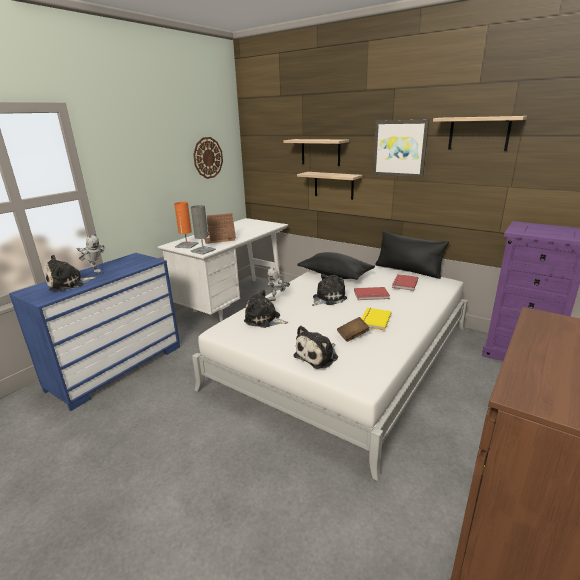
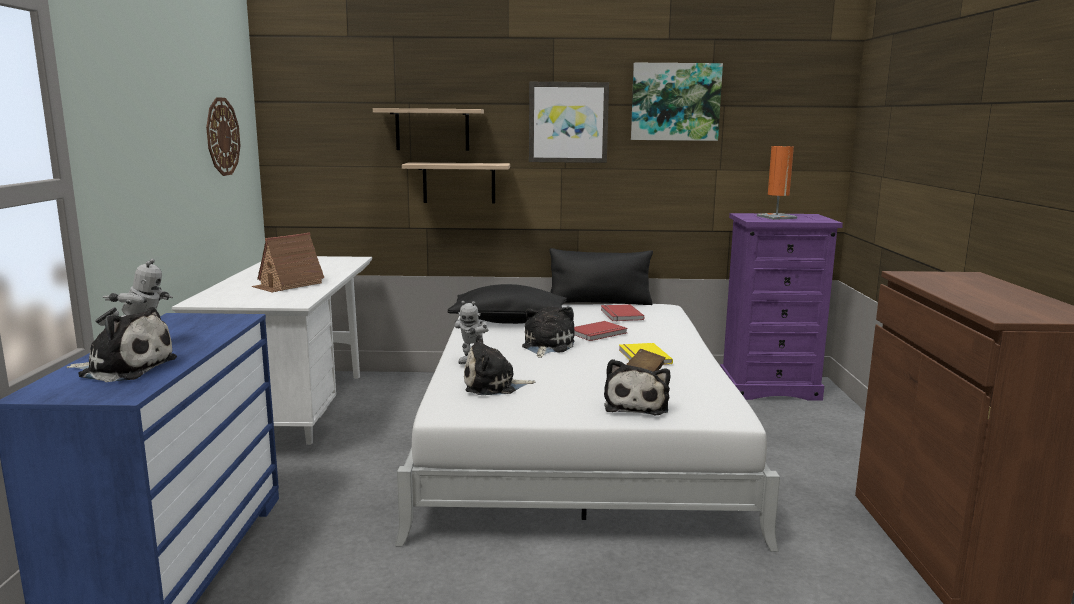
camera: 35 degrees left, 10 degrees down
plush toy [46,255,97,291] -> plush toy turned 105 degrees counterclockwise [67,307,177,382]
orange table lamp [174,202,199,249] -> orange table lamp moved to [757,146,797,220]
grey table lamp [190,205,216,255] -> none
shelf [433,116,527,151] -> picture [631,63,723,141]

